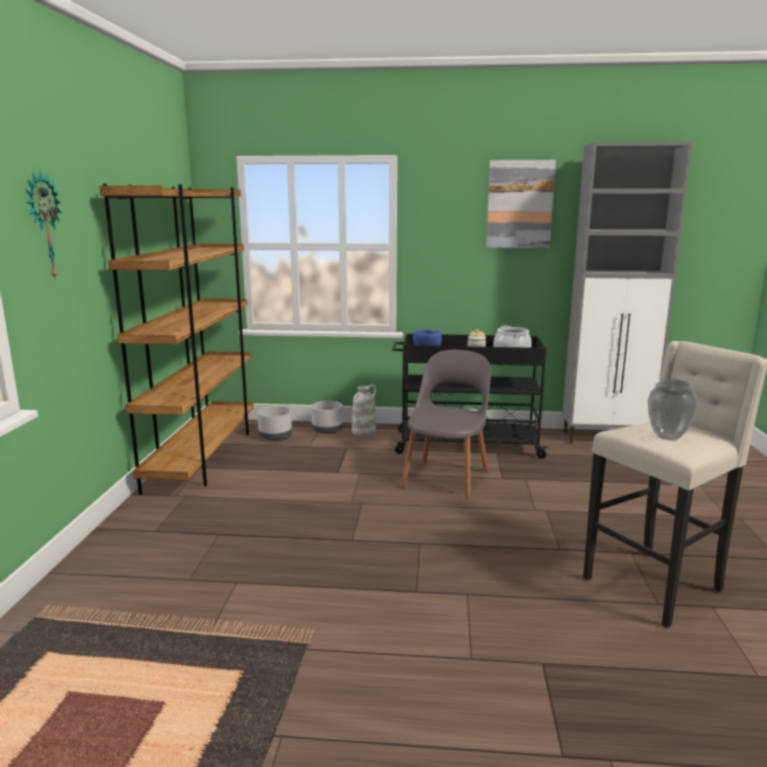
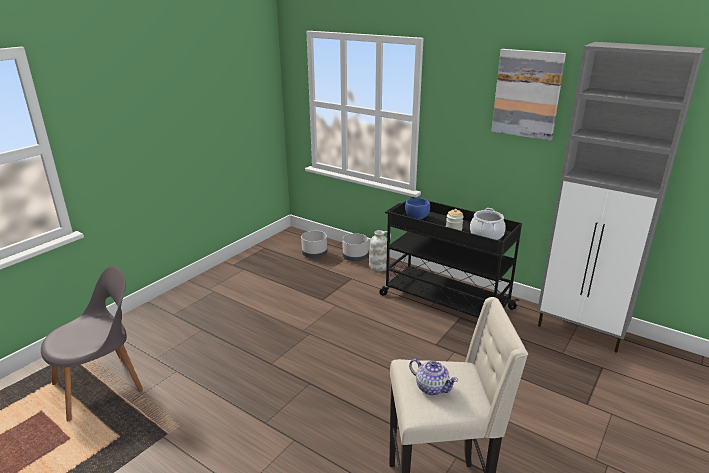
camera: 30 degrees right, 10 degrees up
wall clock [26,171,61,280] -> none
brown bookcase [99,184,253,494] -> none
grey chair [401,350,491,499] -> grey chair moved to [41,266,143,421]
vase [648,379,698,441] -> teapot [409,359,458,396]

